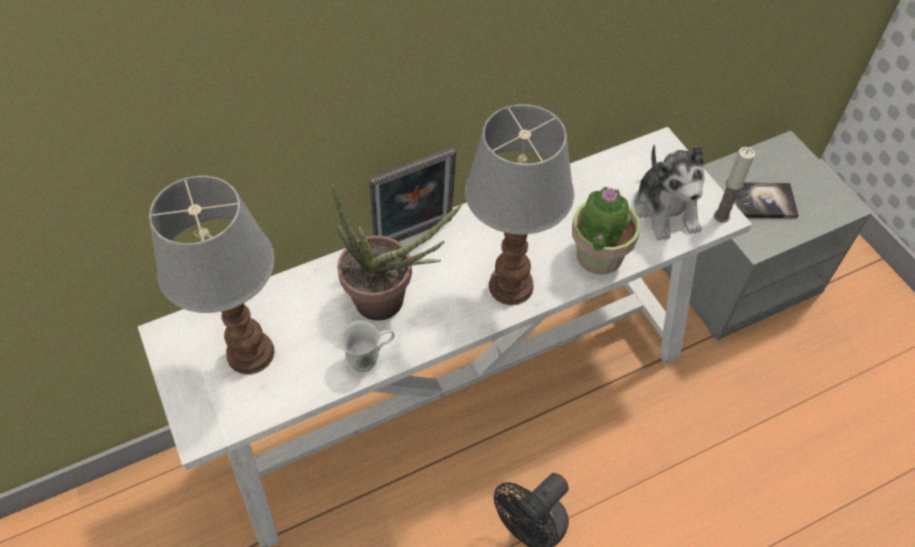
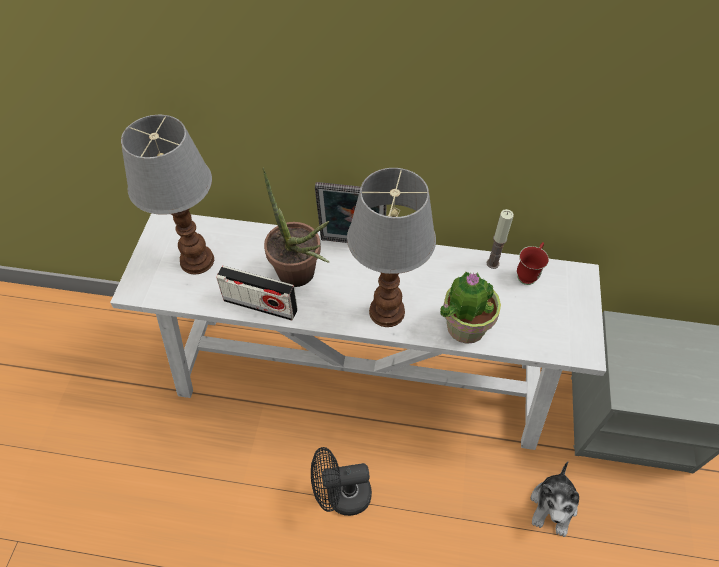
camera: 35 degrees right, 0 degrees up
white mug [339,321,395,372] -> radio [216,266,297,321]
plush toy [634,144,705,241] -> plush toy moved to [531,461,579,537]
candle [714,147,755,223] -> candle moved to [486,209,514,269]
book [734,182,799,218] -> none
none -> red mug [517,242,549,285]

